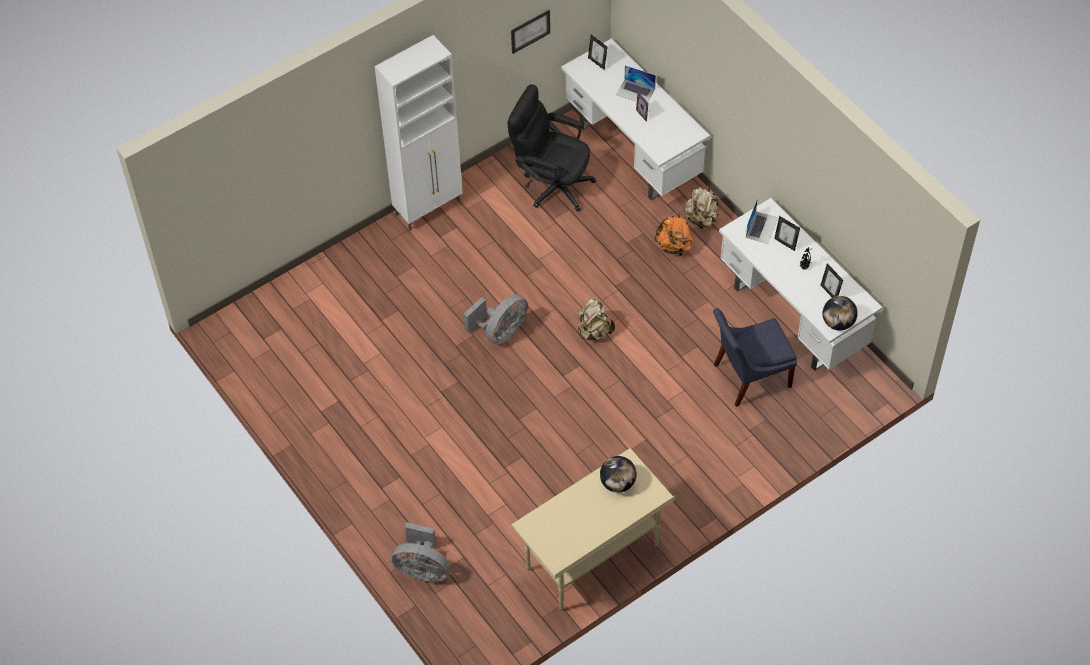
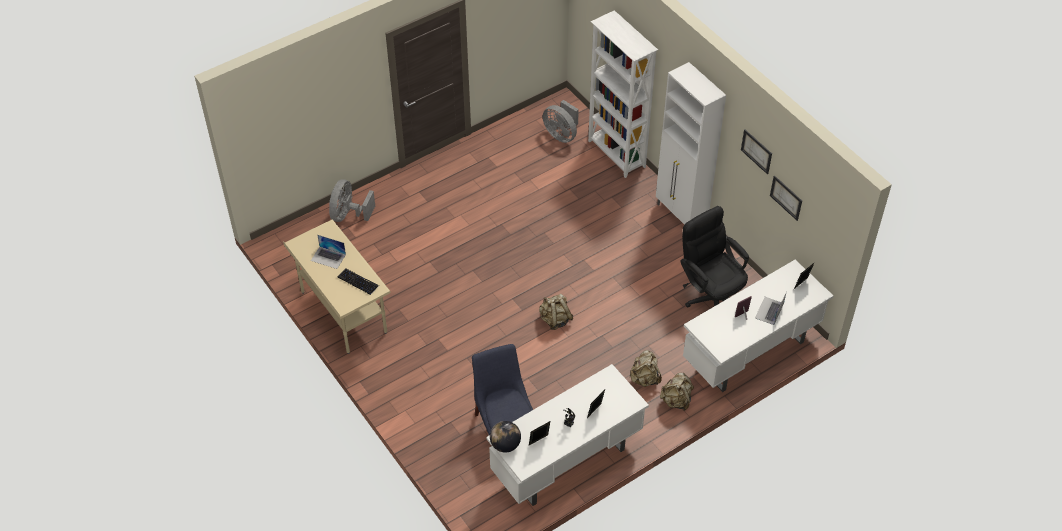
camera: 90 degrees right, 5 degrees down
grey fan [463,295,528,344] -> grey fan moved to [542,100,579,143]
black office chair [508,85,596,212] -> black office chair turned 60 degrees counterclockwise [680,206,749,308]
globe [600,456,637,493] -> keyboard [338,269,379,295]
orange backpack [654,212,693,257] -> beige backpack [629,350,662,387]
laptop [746,198,778,244] -> laptop moved to [311,235,346,269]
none -> white bookcase [588,10,658,178]
none -> picture [741,130,772,174]

